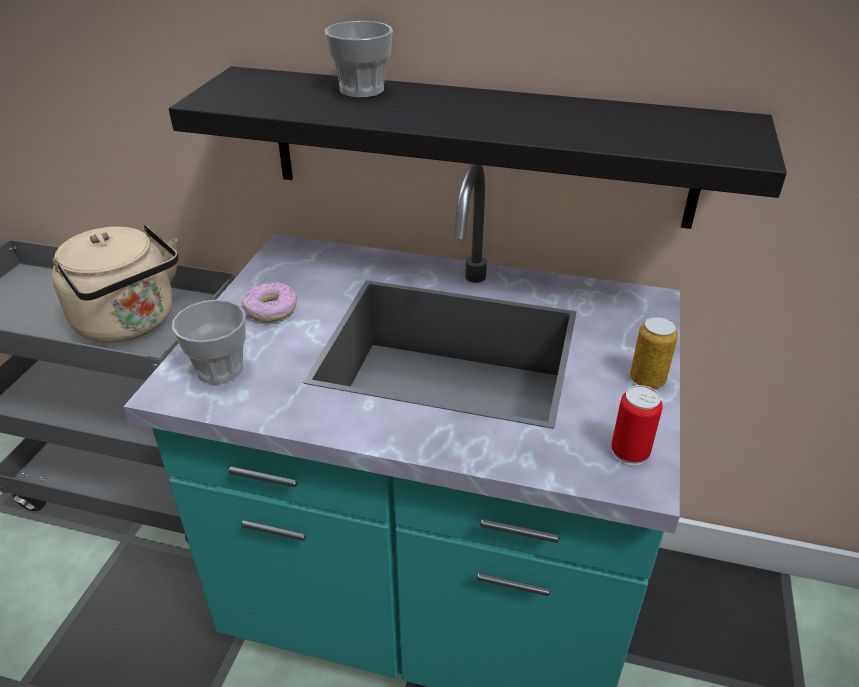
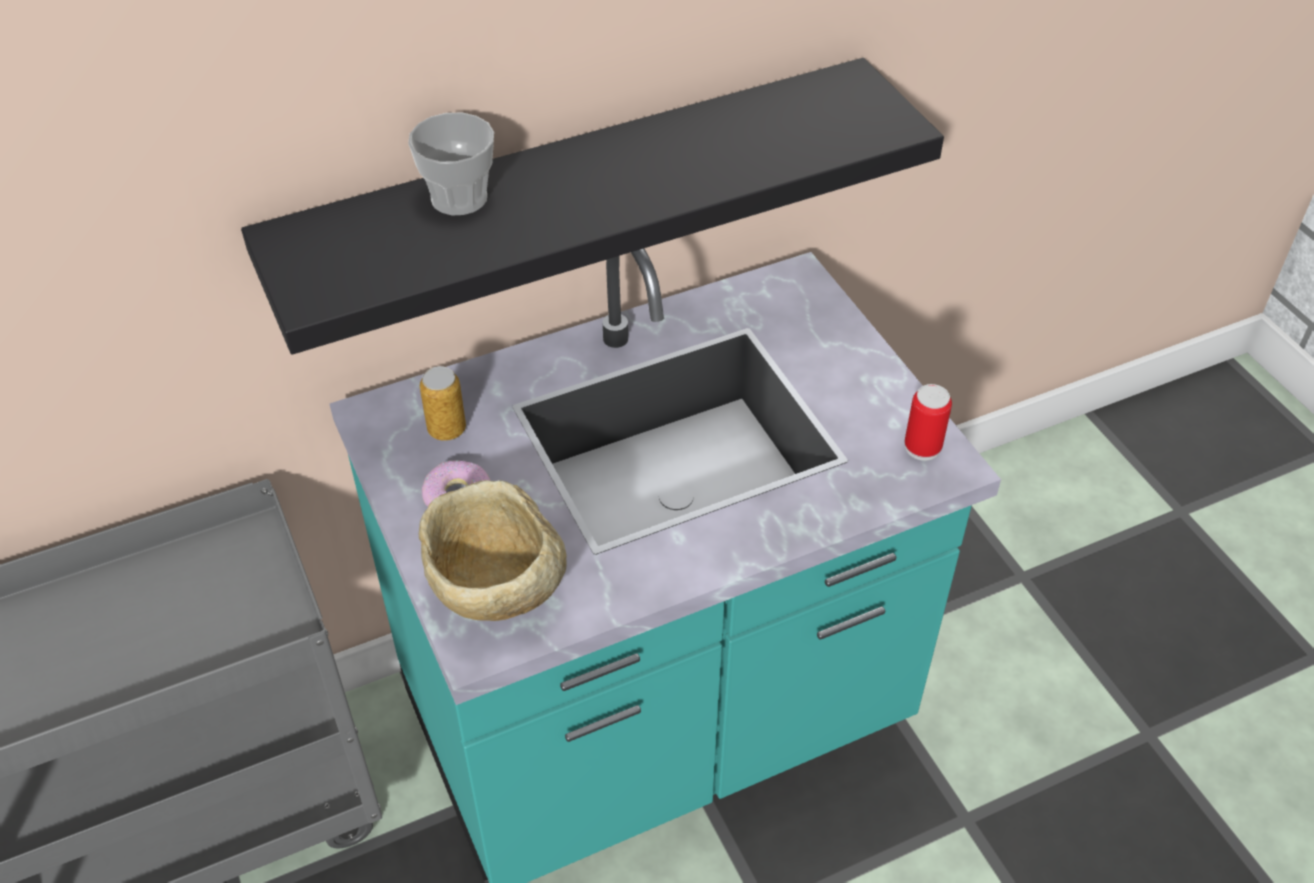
camera: 40 degrees left, 10 degrees up
beige kettle [52,224,178,343] -> none
cup [172,300,246,384] -> beige bowl [419,480,567,621]
can [630,317,678,388] -> can moved to [420,366,466,441]

